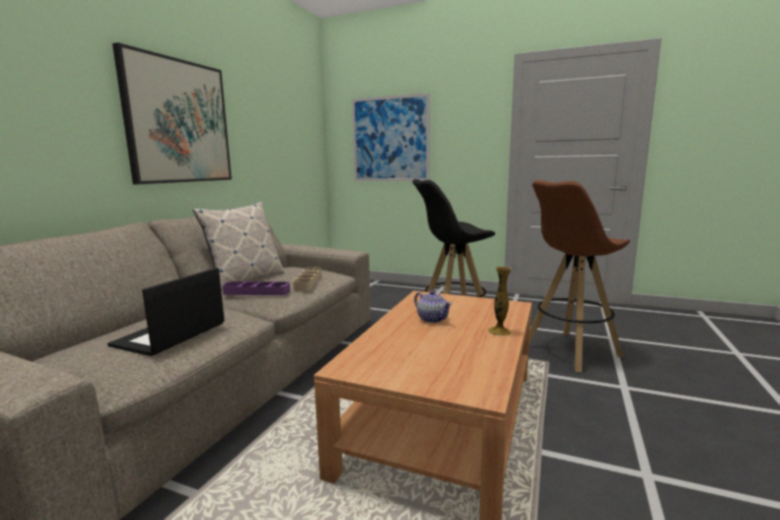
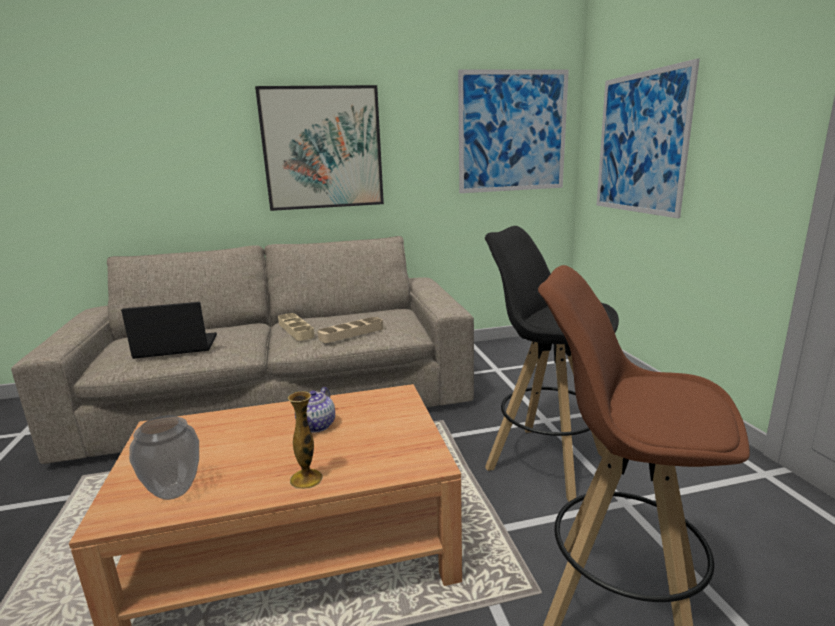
camera: 55 degrees right, 5 degrees up
pillow [192,202,285,291] -> none
purple tray [222,281,290,295] -> beige tray [278,313,315,341]
none -> vase [129,415,199,500]
none -> picture [458,69,569,193]

